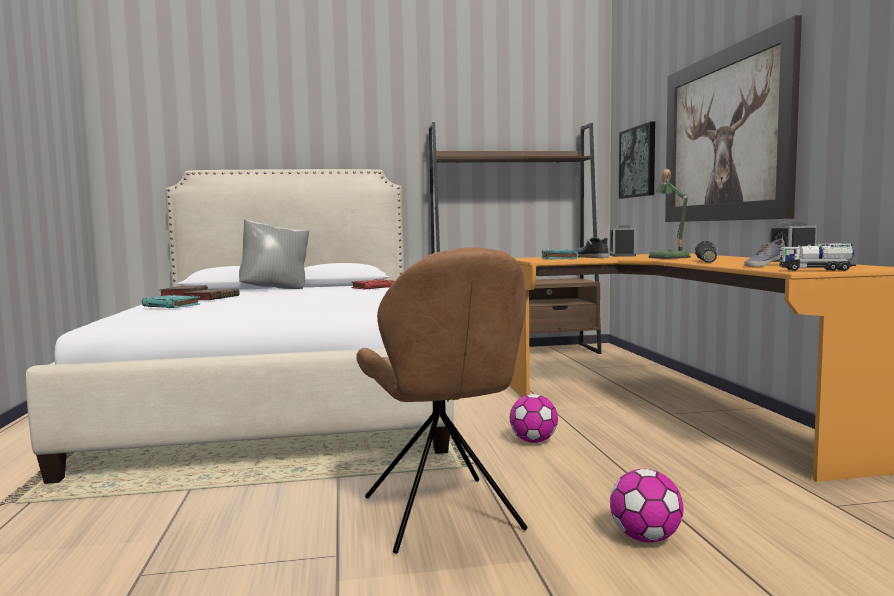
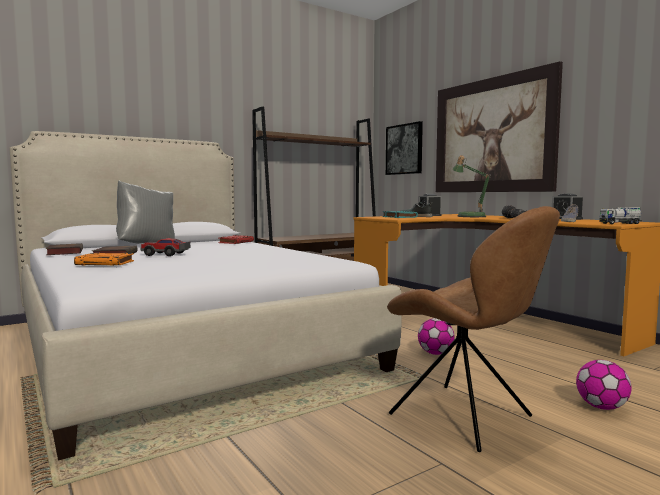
camera: 25 degrees left, 0 degrees up
turquoise book [142,295,200,308] -> orange book [74,253,134,266]
none -> toy car [141,238,190,256]

